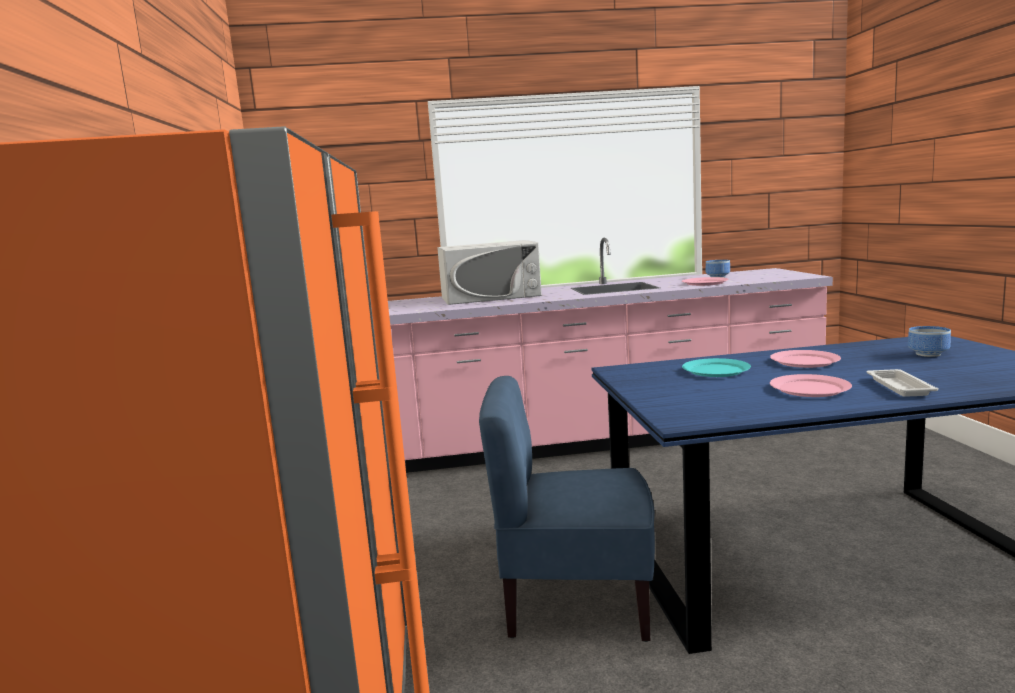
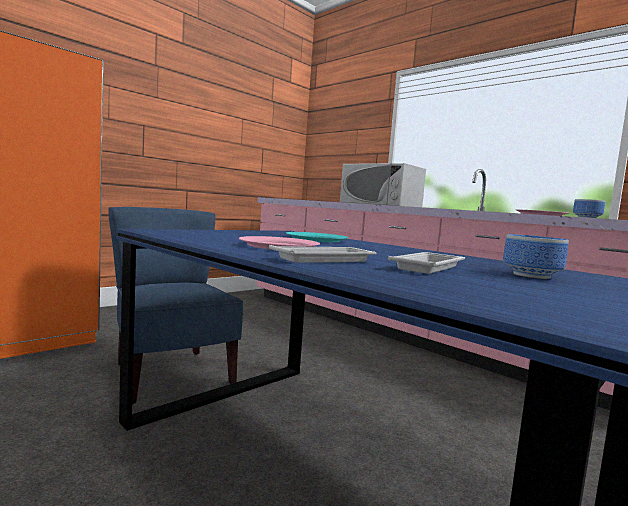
camera: 50 degrees right, 5 degrees down
pink plate [770,350,841,368] -> none
none -> white tray [388,252,465,274]

